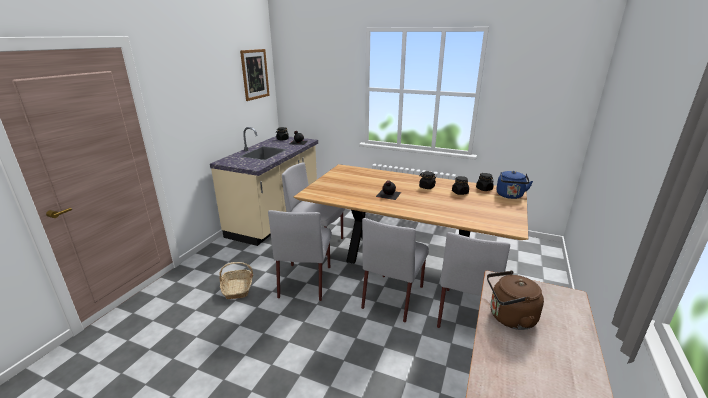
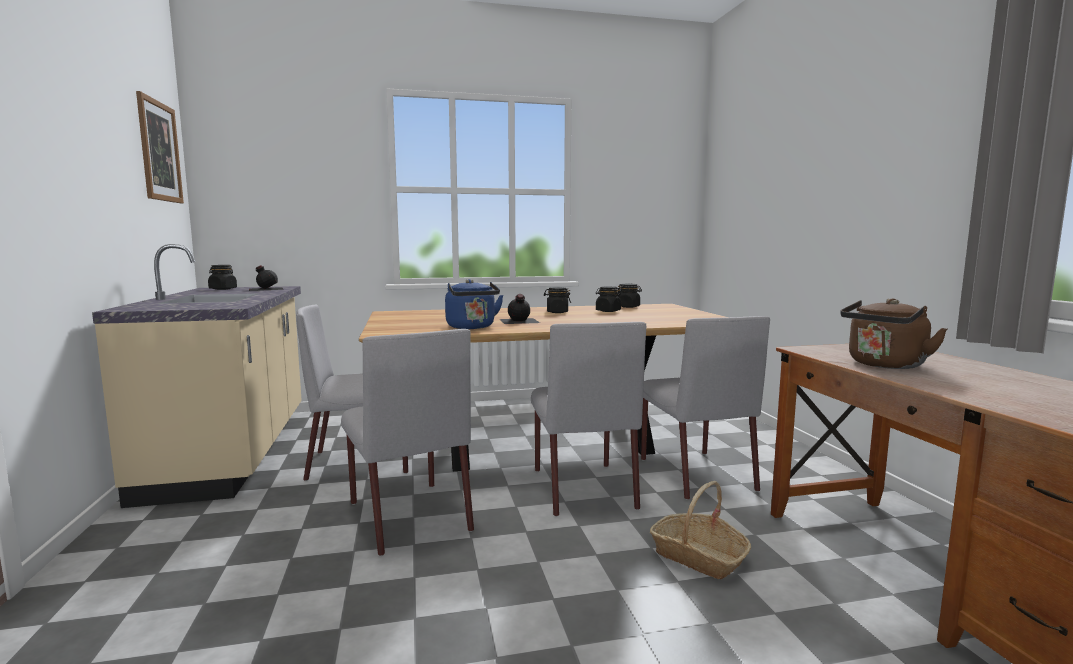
camera: 35 degrees left, 15 degrees down
basket [219,262,253,299] -> basket moved to [650,481,751,579]
blue kettle [496,171,533,199] -> blue kettle moved to [445,279,504,329]

